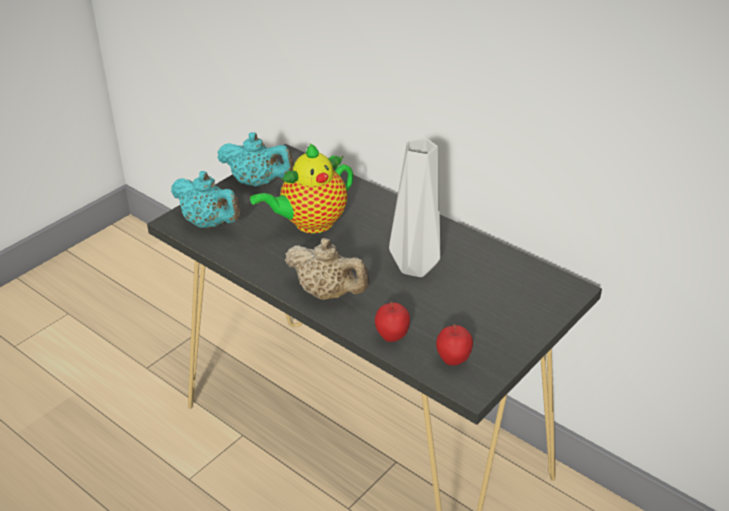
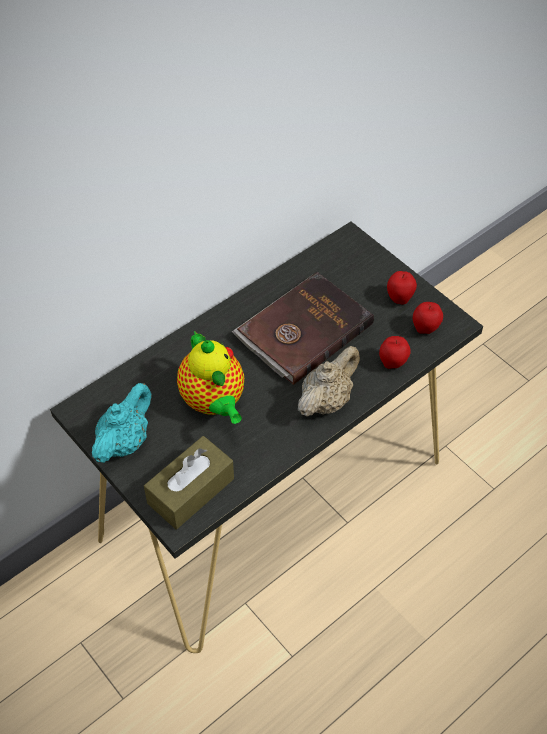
camera: 80 degrees left, 15 degrees up
turquoise teapot [171,171,240,228] -> brown tissue box [144,436,234,529]
grey vase [389,138,440,277] -> brown book [232,272,374,385]
none -> apple [387,271,417,305]

